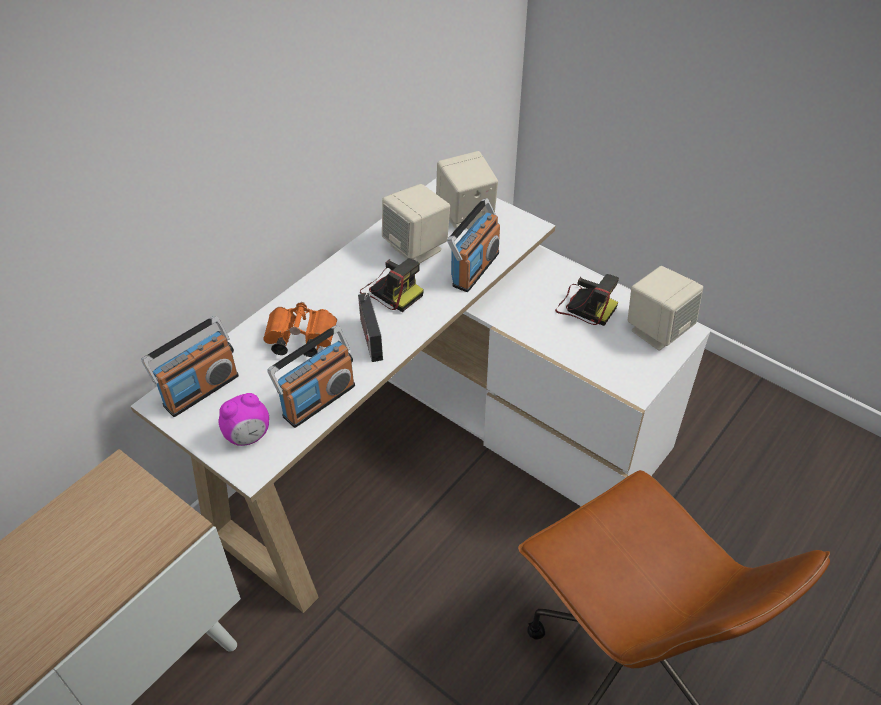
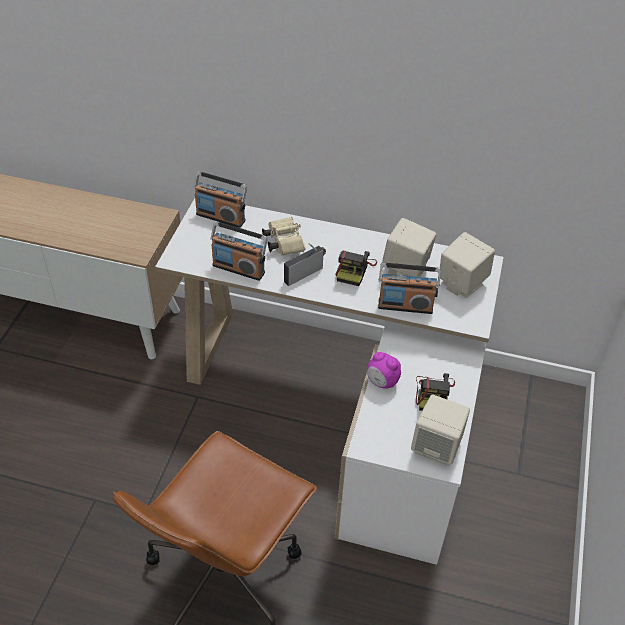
camera: 65 degrees right, 0 degrees up
alarm clock [218,393,269,446] -> alarm clock moved to [367,352,401,389]
orange binoculars [263,302,337,357] -> beige binoculars [262,217,306,255]

